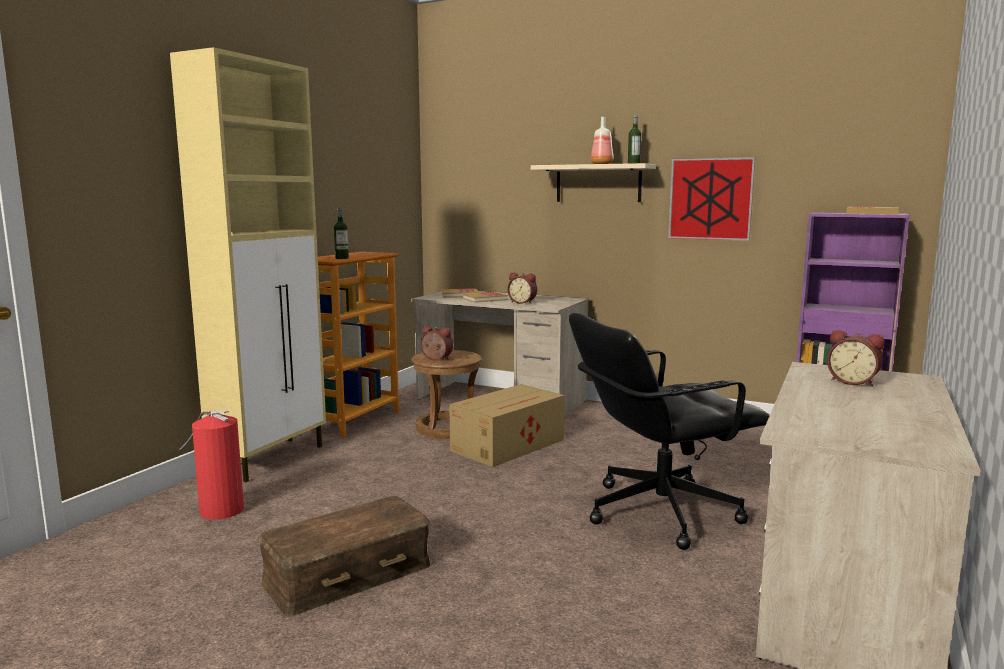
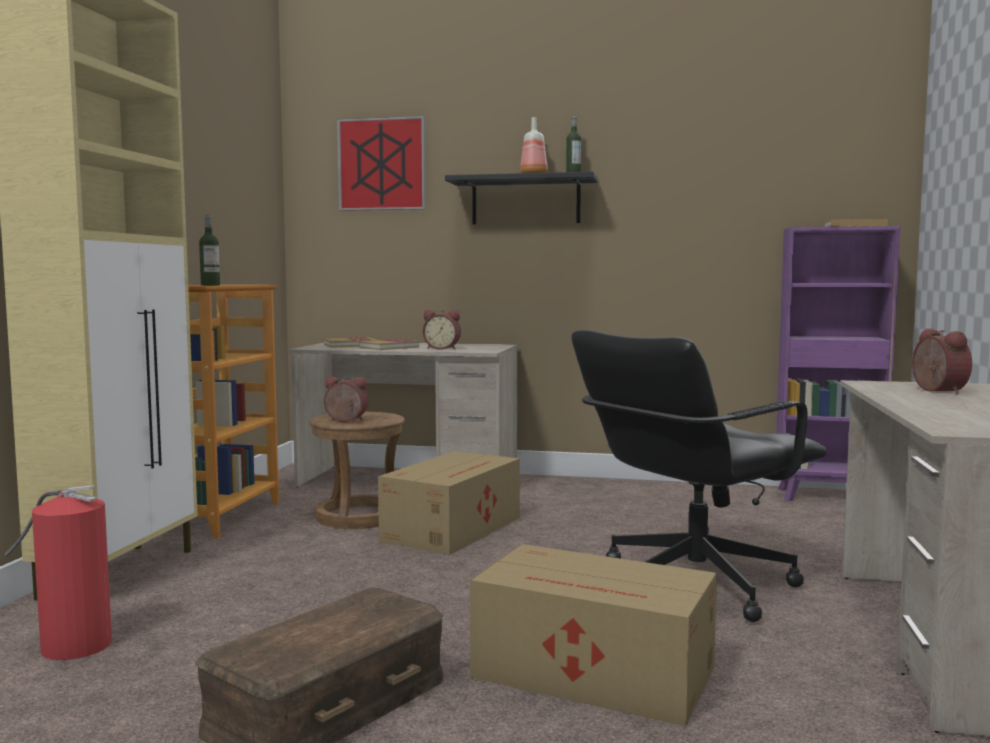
camera: 15 degrees left, 5 degrees down
beige shelf [531,163,656,202] -> black shelf [445,172,598,224]
picture [668,157,755,241] -> picture moved to [337,116,426,211]
alarm clock [827,330,885,387] -> alarm clock turned 120 degrees counterclockwise [912,328,972,394]
none -> cardboard box [470,544,717,726]

